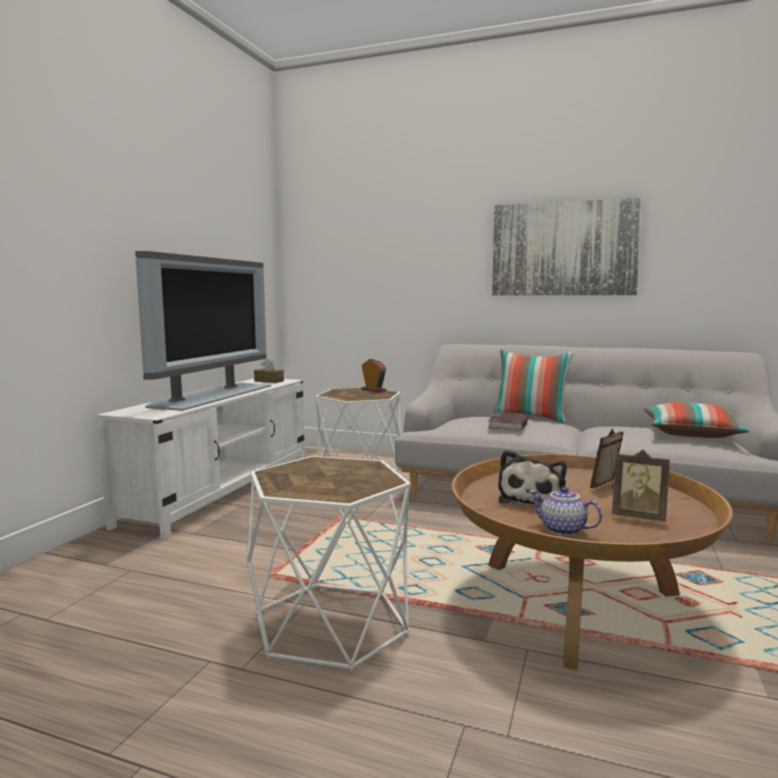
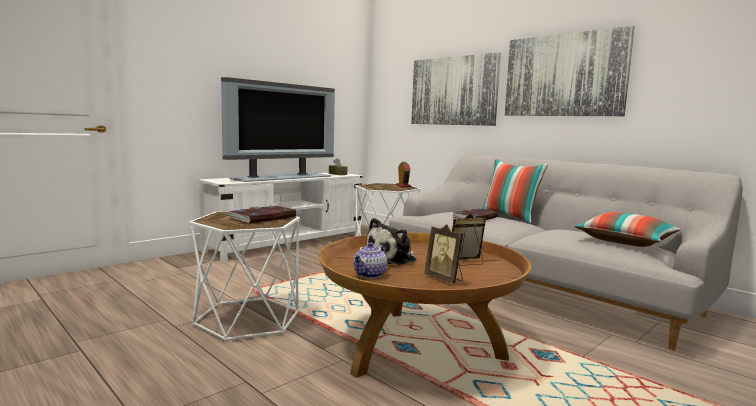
camera: 25 degrees right, 0 degrees up
teapot [529,487,602,536] -> teapot turned 120 degrees counterclockwise [353,243,387,279]
none -> book [229,206,296,224]
none -> picture [411,52,501,126]

